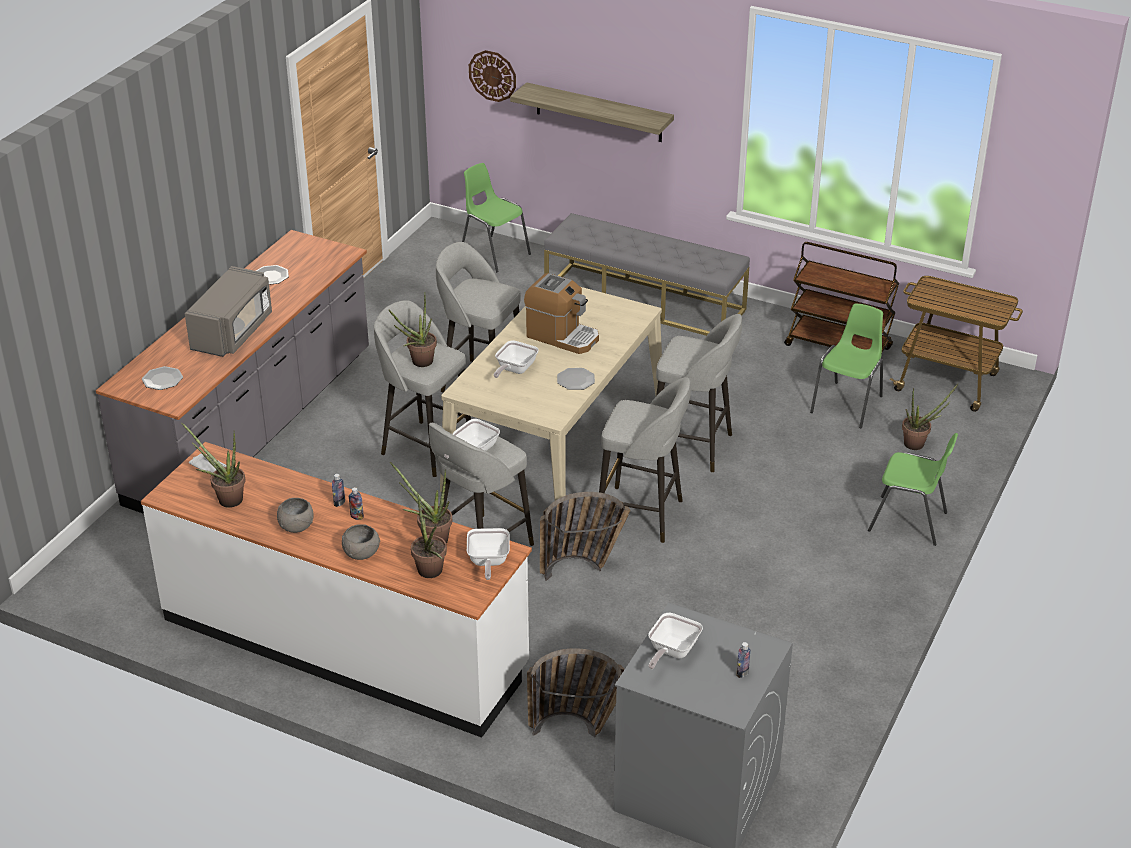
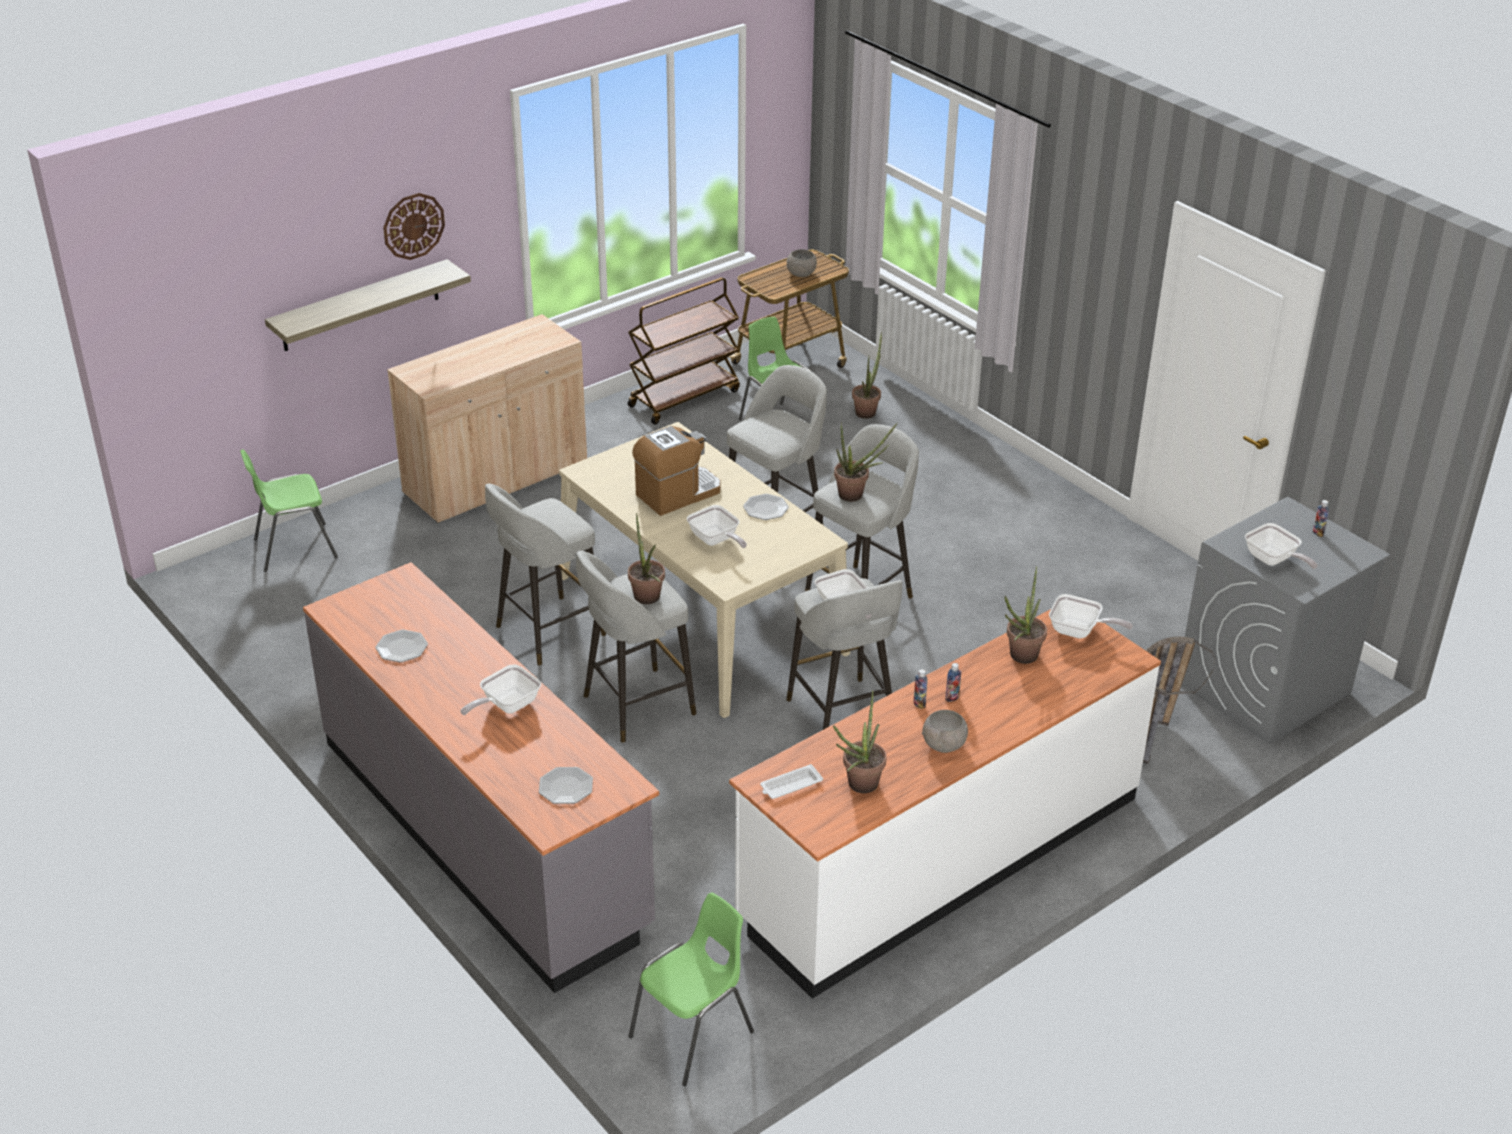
camera: 65 degrees left, 0 degrees up
grey microwave [185,266,272,357] -> frying pan [461,664,541,715]
grey bowl [342,524,380,560] -> grey bowl moved to [787,249,817,277]
potted plant [411,493,447,578] -> potted plant moved to [834,422,897,502]
wall clock [469,50,516,102] -> wall clock moved to [383,193,445,260]
basket [540,492,631,581] -> none
grey bench [544,213,750,336] -> beige cabinet [387,314,587,524]
green chair [868,433,958,546] -> green chair moved to [629,892,754,1086]

